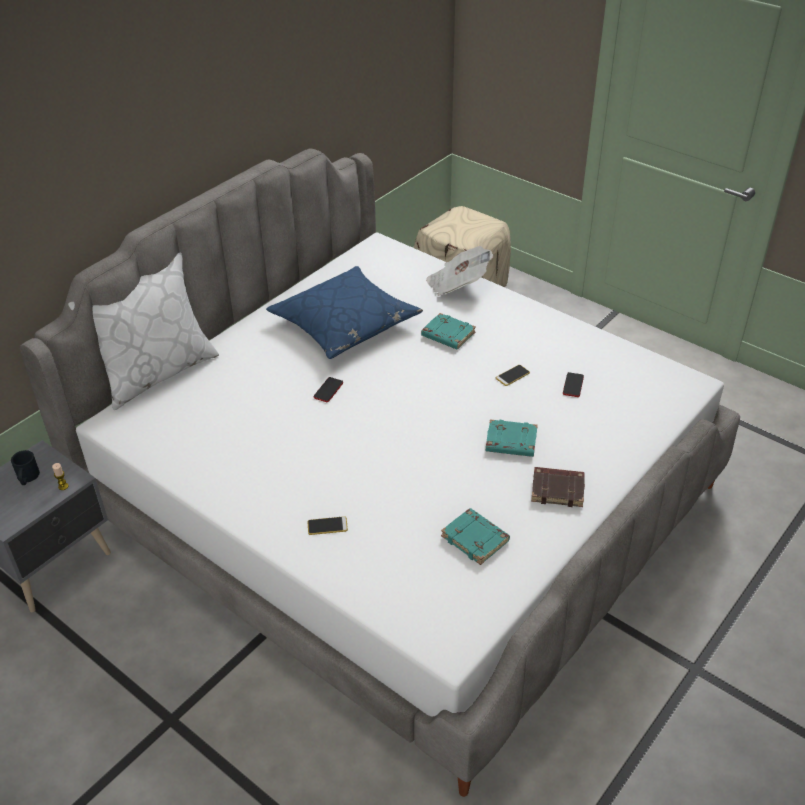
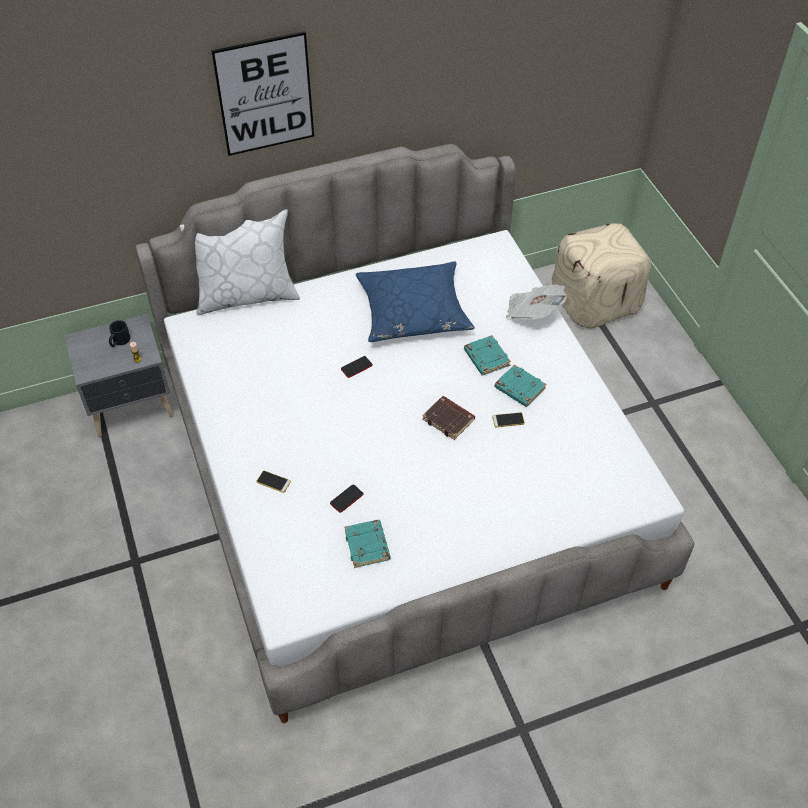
camera: 30 degrees right, 10 degrees up
turquoise book [486,419,538,457] -> turquoise book moved to [494,364,546,407]
brown book [531,467,585,507] -> brown book moved to [422,396,475,440]
phone [563,372,584,397] -> phone moved to [330,484,363,513]
none -> picture [211,31,314,156]

